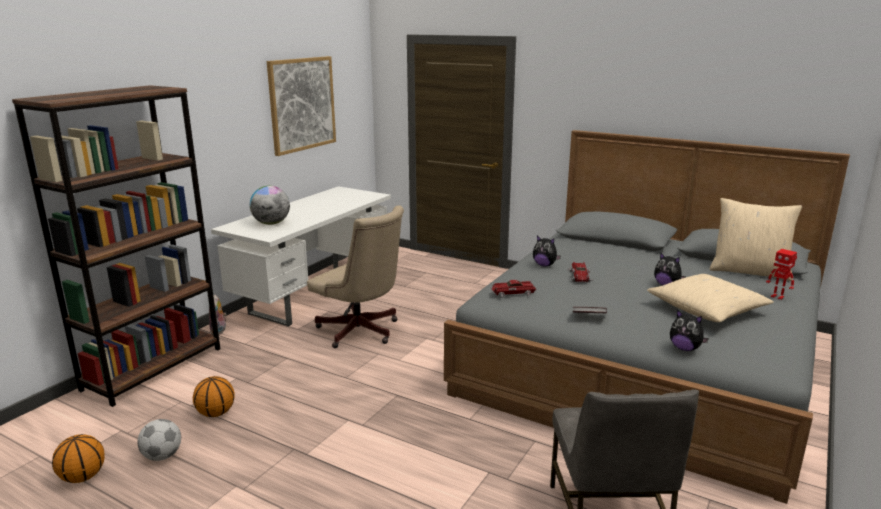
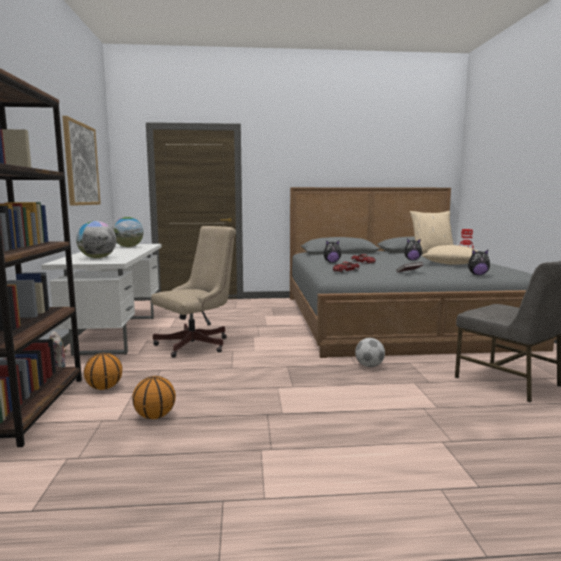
camera: 35 degrees left, 10 degrees down
basketball [52,434,105,483] -> basketball moved to [84,353,122,390]
football [137,419,181,461] -> football moved to [355,338,385,367]
beige office chair [307,205,404,348] -> beige office chair turned 45 degrees counterclockwise [151,226,236,357]
none -> globe [112,217,144,247]

